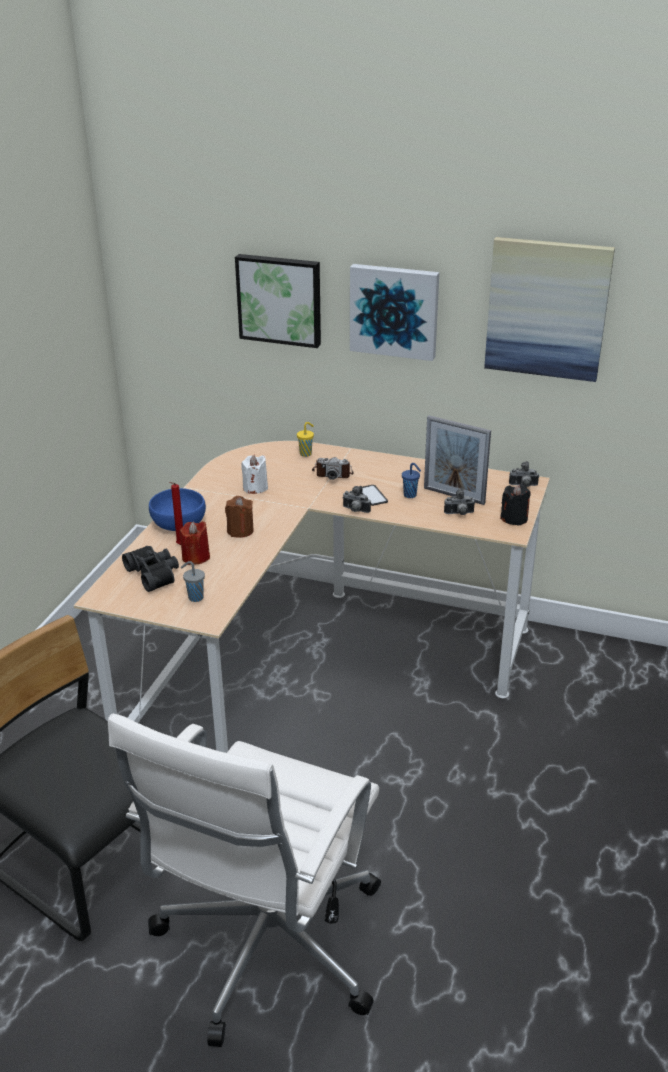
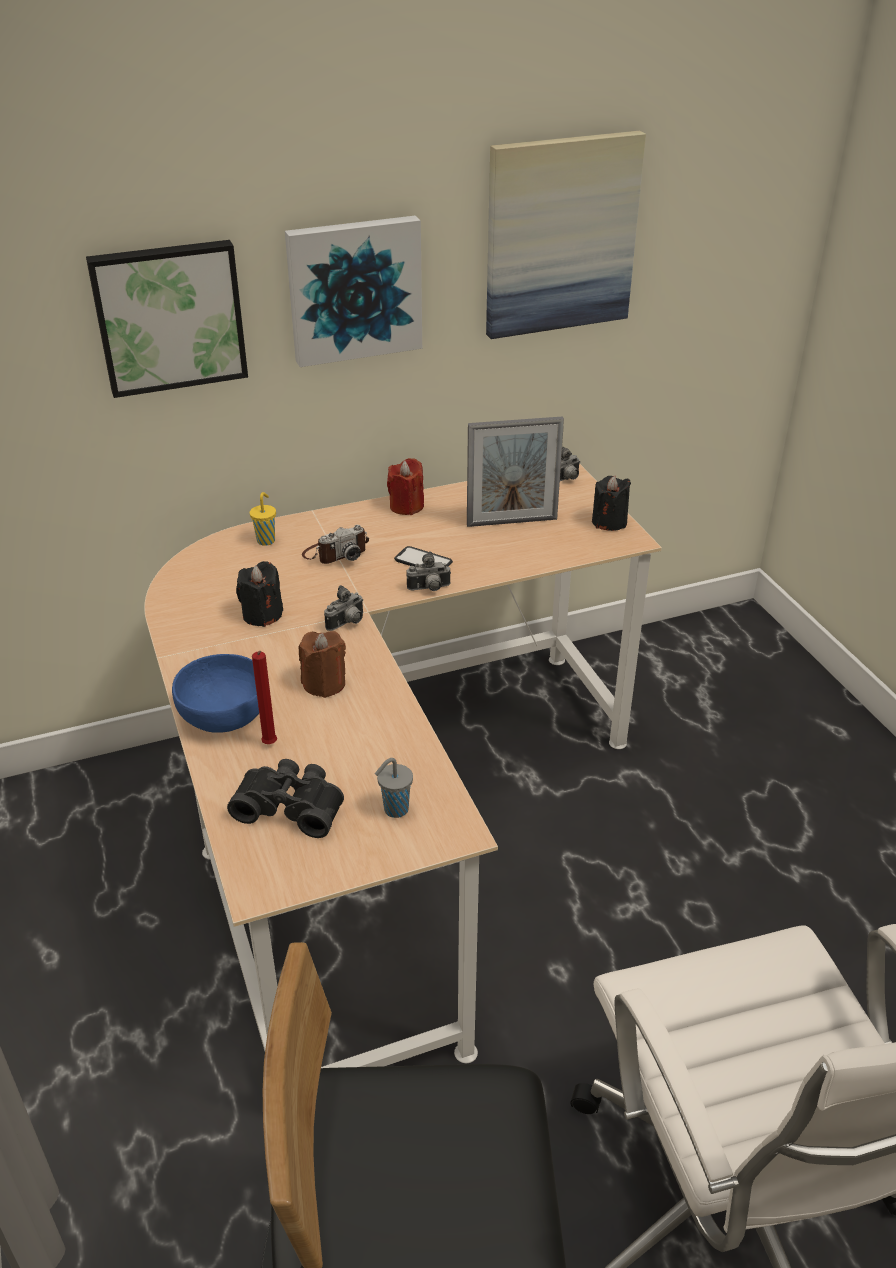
camera: 40 degrees left, 5 degrees up
red candle [179,521,210,565] -> red candle moved to [387,458,424,515]
white candle [241,455,268,494] -> black candle [236,561,283,627]
blue cup [402,463,421,498] -> none
camera [444,488,475,515] -> camera moved to [324,585,364,631]

